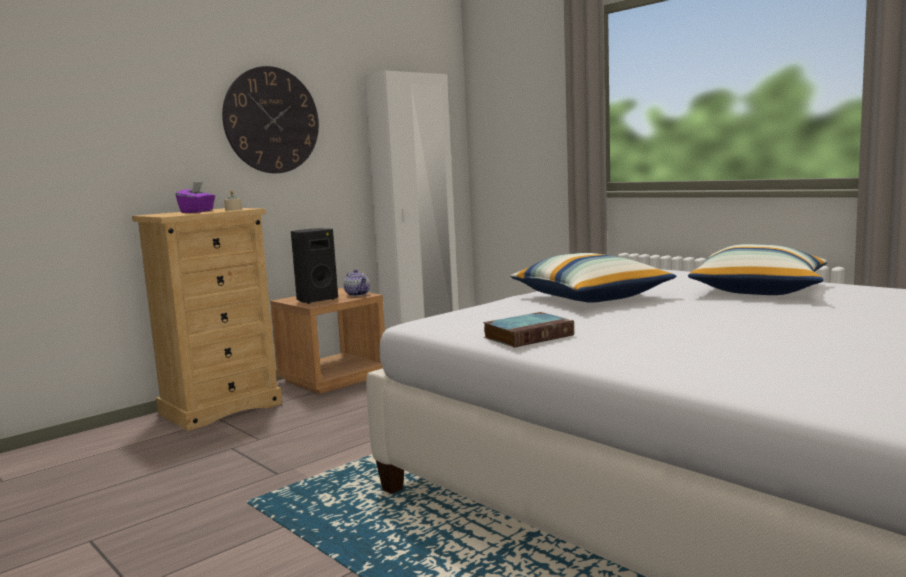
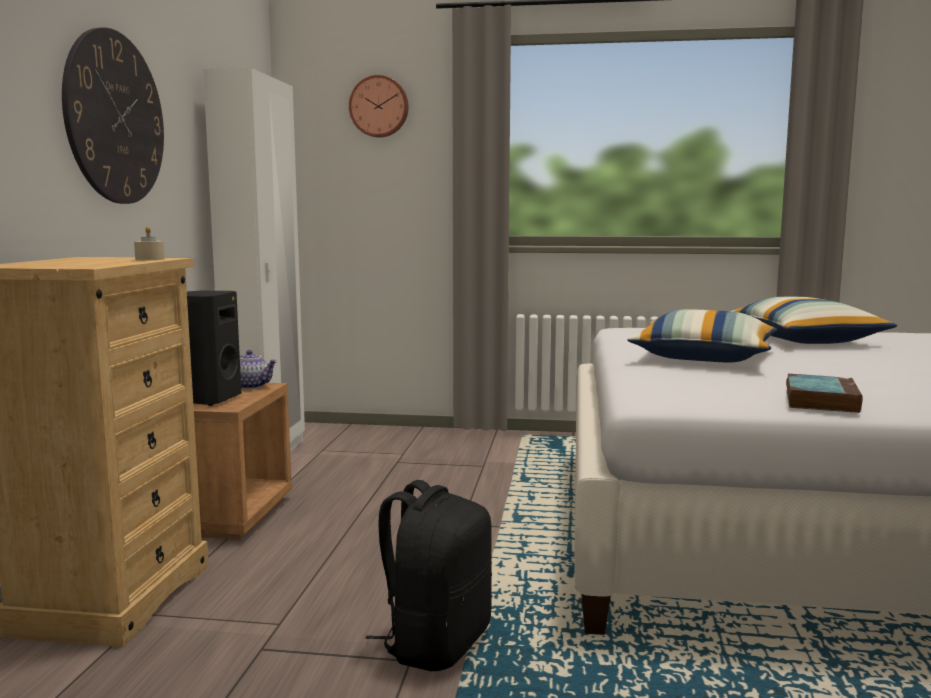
camera: 40 degrees left, 0 degrees up
purple tissue box [176,182,215,213] -> none
none -> wall clock [349,75,408,138]
none -> black backpack [365,480,492,671]

